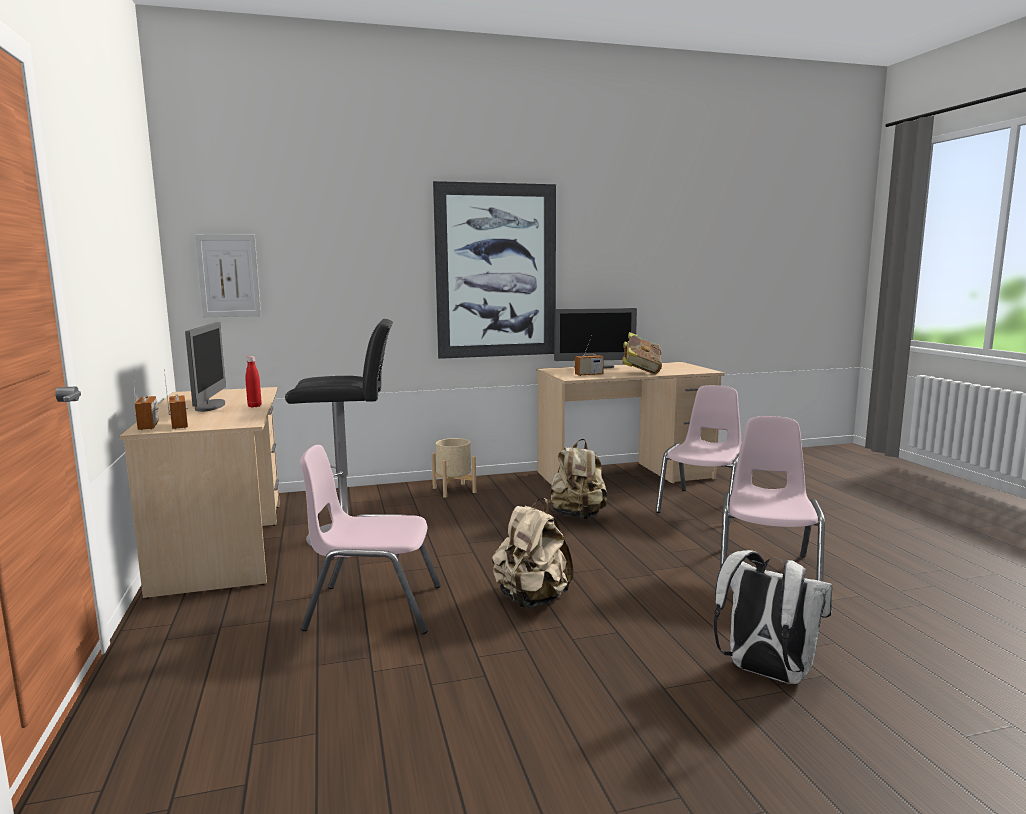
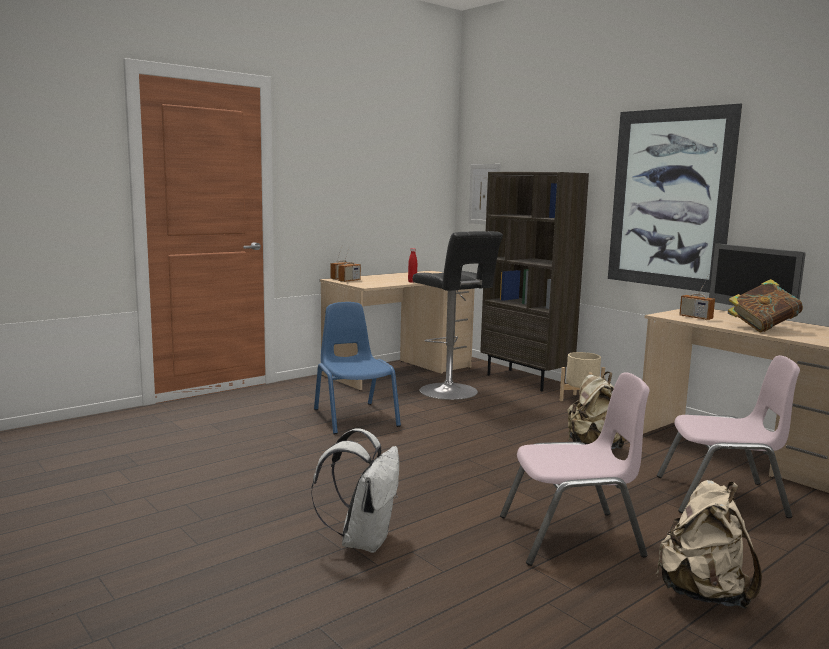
camera: 65 degrees right, 0 degrees up
monitor [185,322,226,412] -> none
pink chair [300,445,441,634] -> blue chair [314,302,401,434]
beige backpack [492,498,574,608] -> beige backpack moved to [656,480,762,609]
none -> brown bookcase [480,172,589,391]

